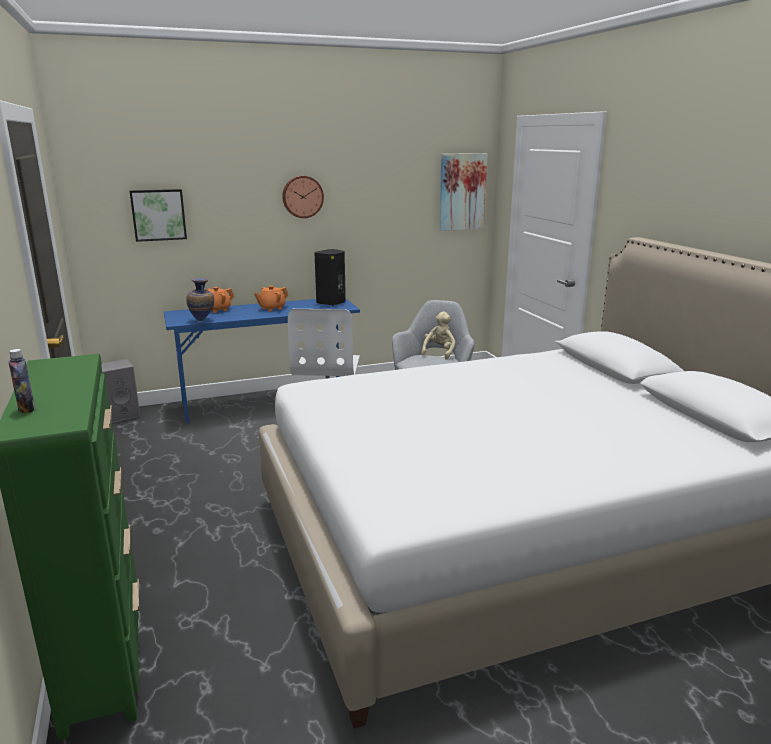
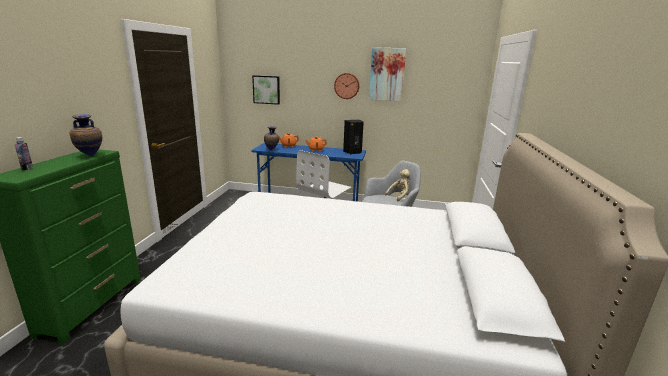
camera: 30 degrees right, 0 degrees up
grey speaker [101,359,140,423] -> none
picture [439,153,488,231] -> picture moved to [369,47,406,101]
none -> vase [70,114,102,156]

